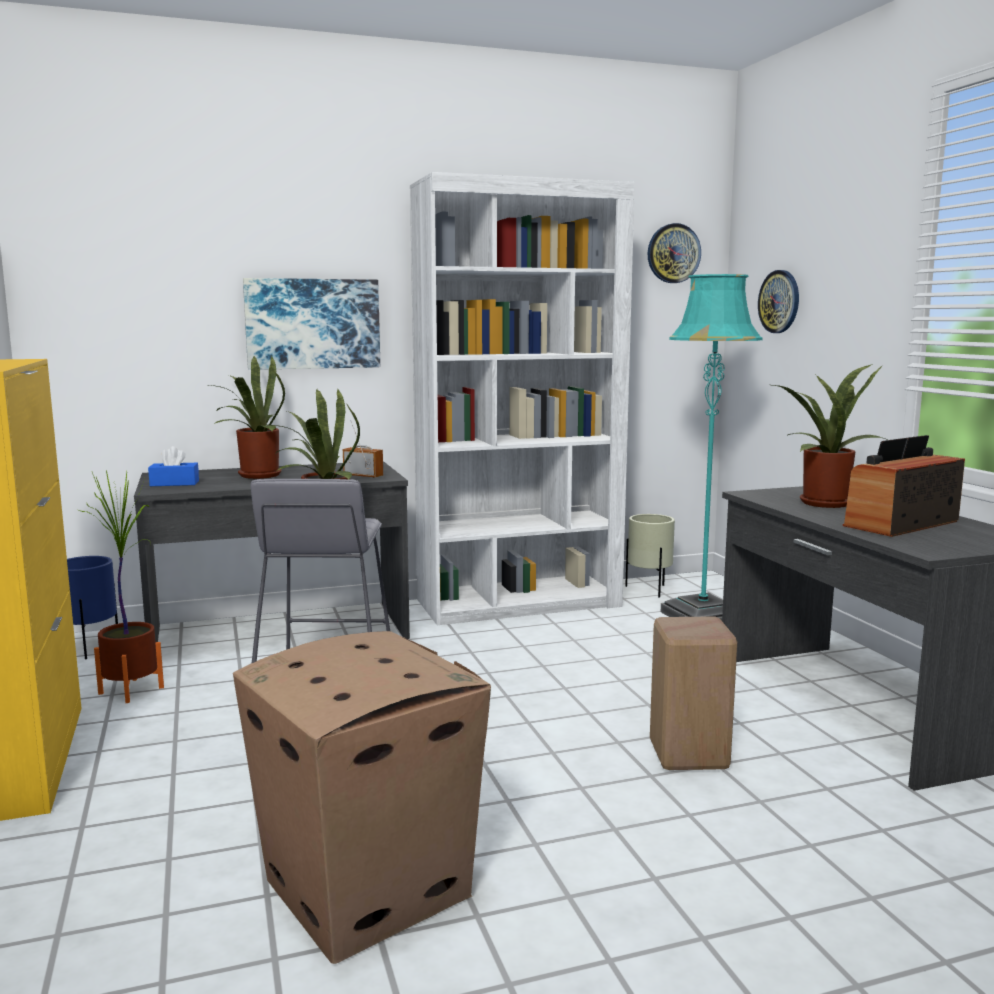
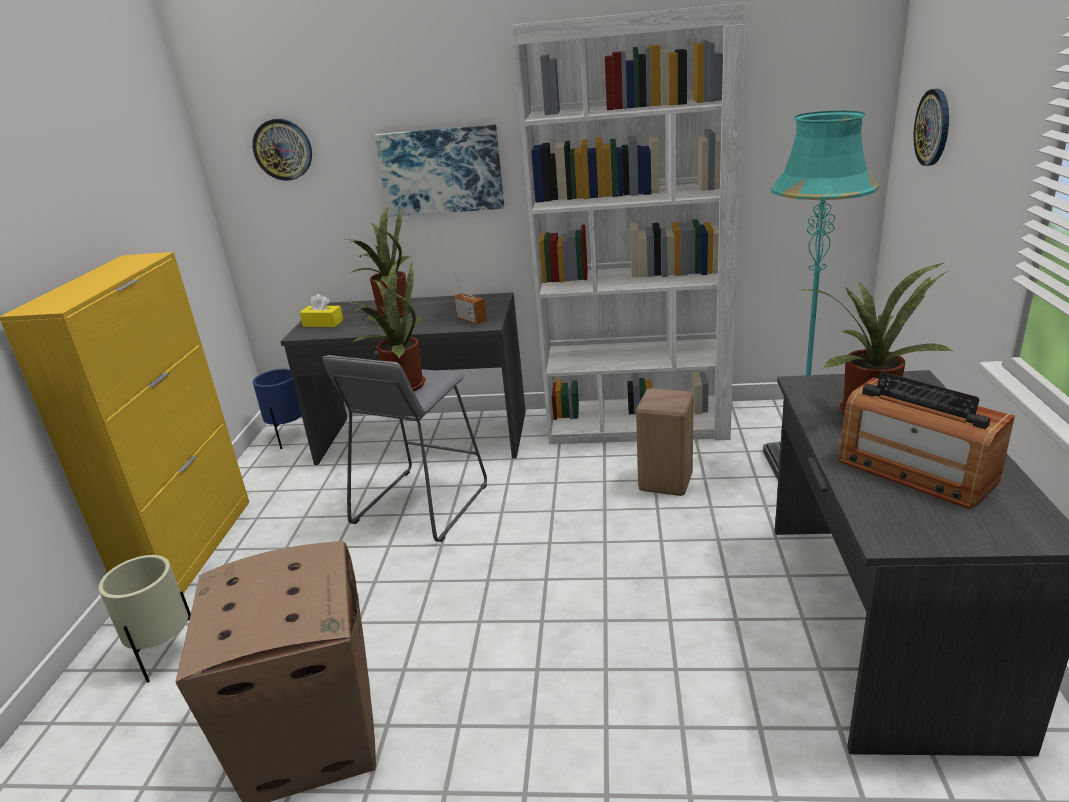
camera: 25 degrees right, 15 degrees up
potted plant [79,470,164,703] -> none
blue tissue box [148,446,199,486] -> yellow tissue box [299,294,343,327]
beige planter [625,514,675,597] -> beige planter moved to [98,555,191,683]
wall clock [648,223,701,283] -> wall clock moved to [252,119,312,181]
beige stool [650,616,737,770] -> beige stool moved to [636,388,693,496]
radio [843,435,965,537] -> radio turned 120 degrees counterclockwise [839,372,1015,509]

